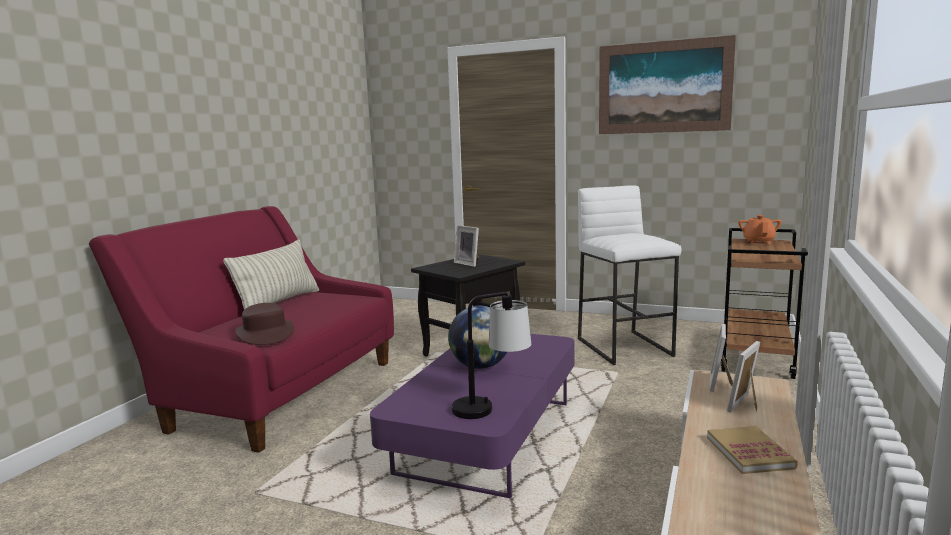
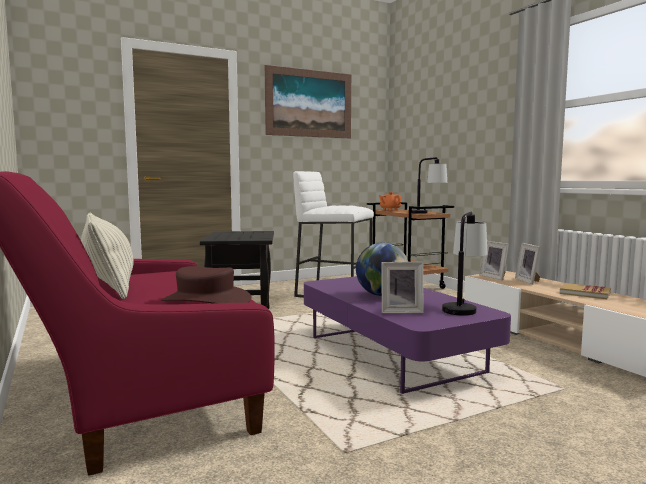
camera: 50 degrees left, 5 degrees down
picture frame [454,225,479,267] -> picture frame moved to [381,262,424,313]
none -> table lamp [412,157,447,214]

